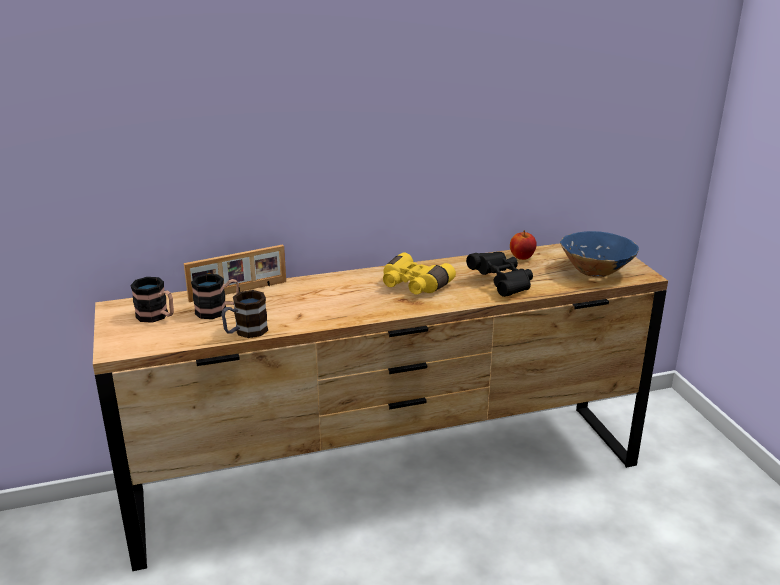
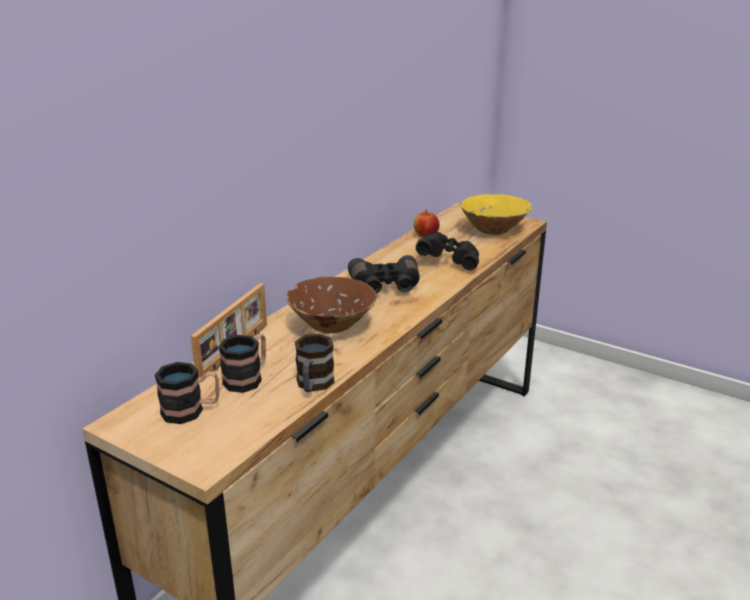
camera: 40 degrees left, 0 degrees up
yellow binoculars [383,253,456,294] -> black binoculars [348,255,420,294]
blue bowl [560,231,639,277] -> yellow bowl [460,194,532,235]
none -> brown bowl [286,277,377,333]

